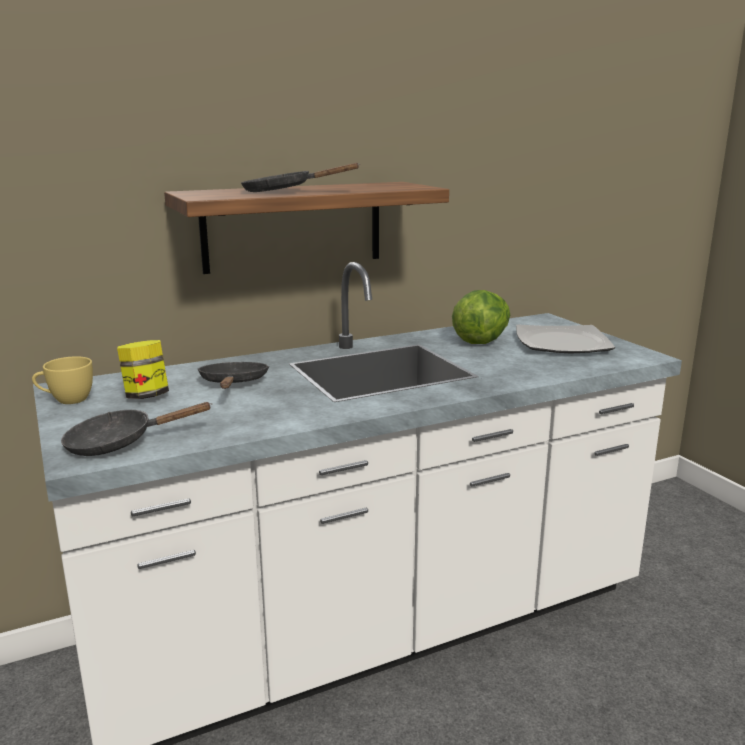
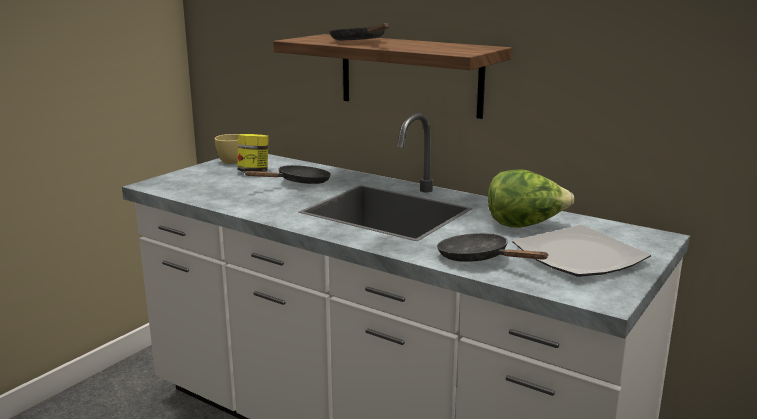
camera: 60 degrees right, 0 degrees up
black frying pan [61,402,212,456] -> black frying pan moved to [437,233,549,262]

